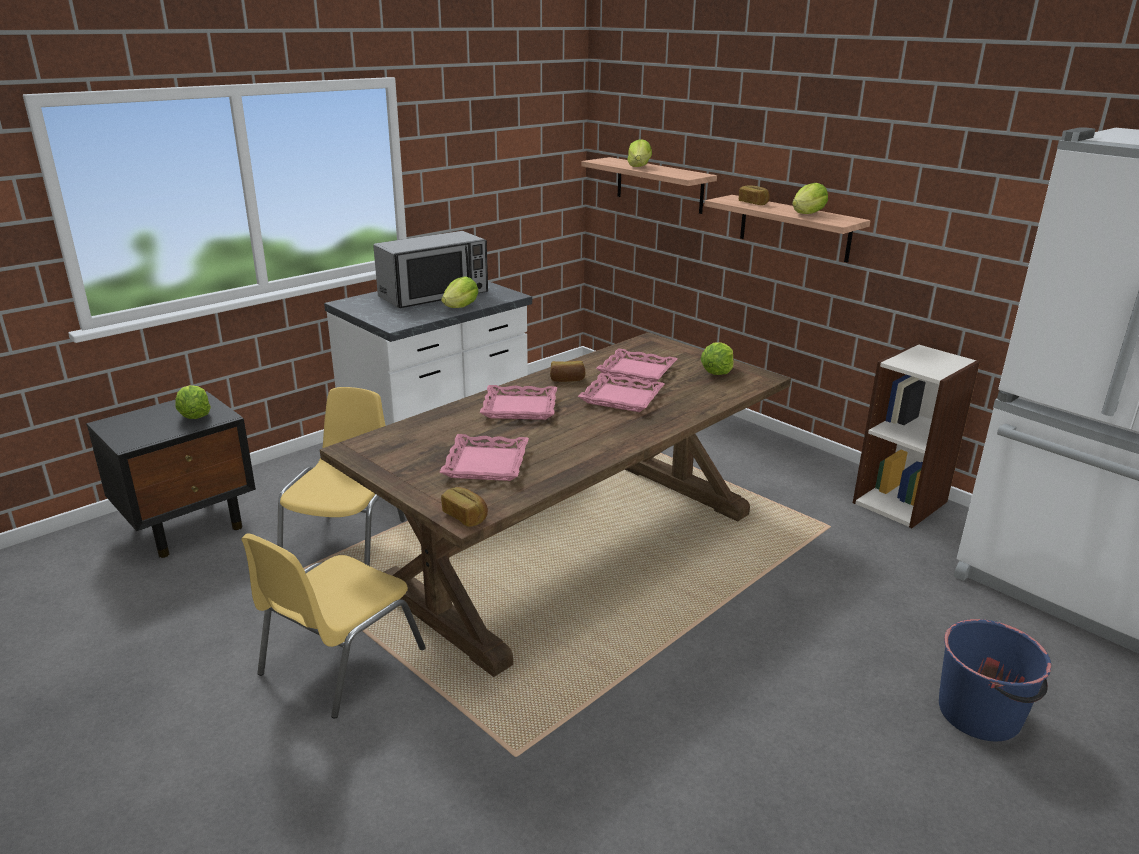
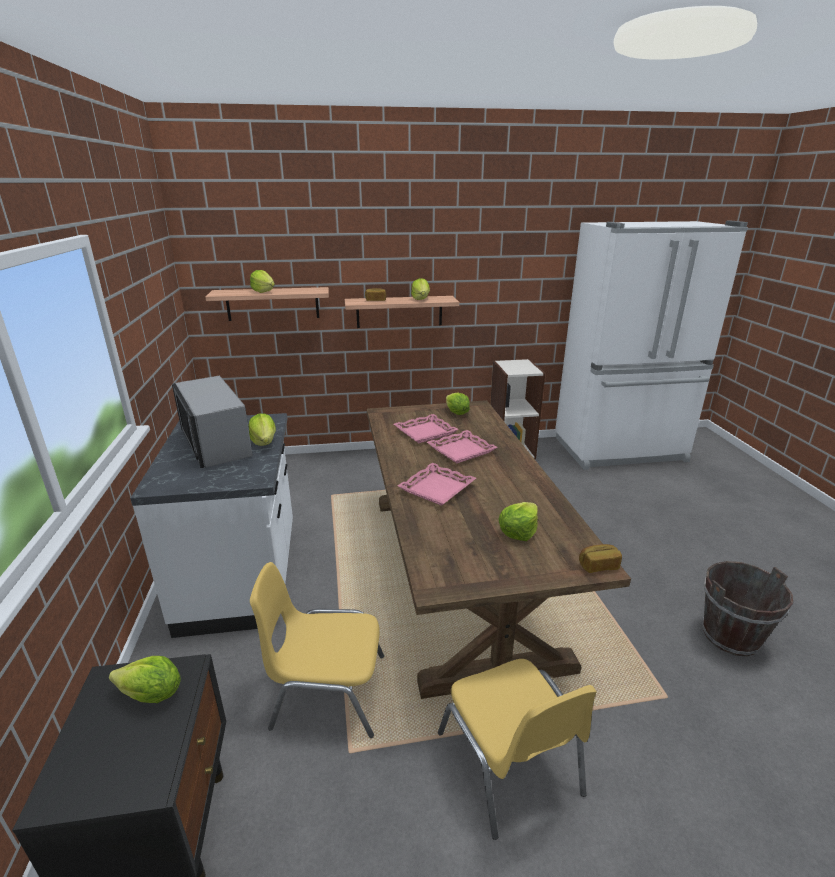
camera: 55 degrees left, 0 degrees up
yellow chair [277,387,405,566] -> yellow chair turned 45 degrees counterclockwise [250,562,384,738]
microwave [373,231,488,308] -> microwave turned 150 degrees clockwise [172,376,253,468]
pink tray [440,434,529,481] -> lettuce [498,502,538,541]
bread [550,361,585,382] -> none
blue bucket [939,619,1051,741] -> none
none -> brown bucket [702,561,793,656]

